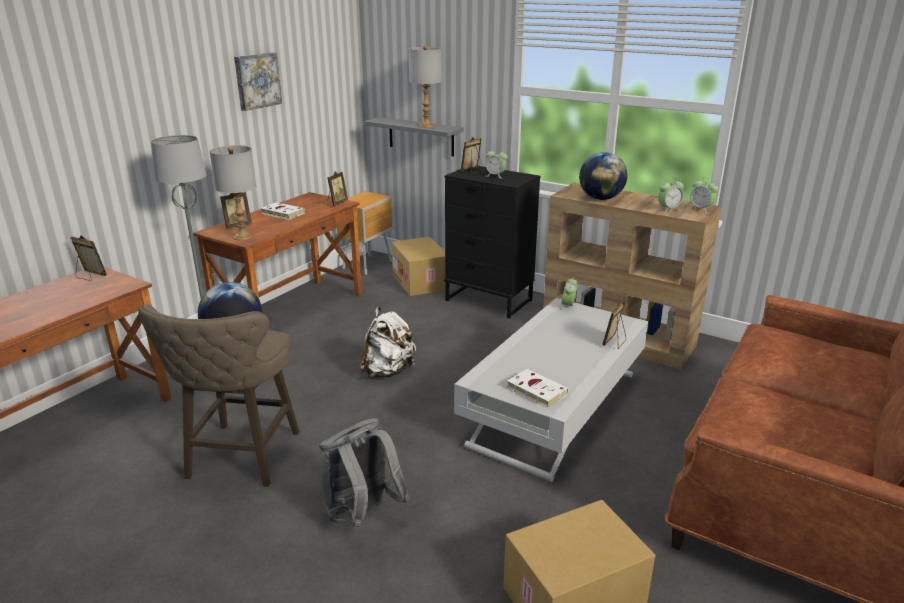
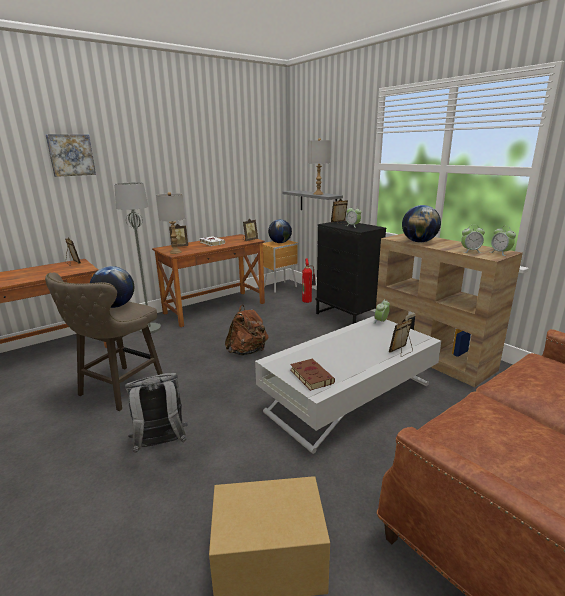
camera: 20 degrees right, 5 degrees down
picture [234,52,282,111] -> picture moved to [45,134,96,177]
white backpack [359,307,416,378] -> brown backpack [225,305,268,355]
cardboard box [392,237,445,296] -> fire extinguisher [302,259,316,303]
white book [507,369,569,408] -> brown book [290,359,335,391]
none -> globe [268,219,292,243]

